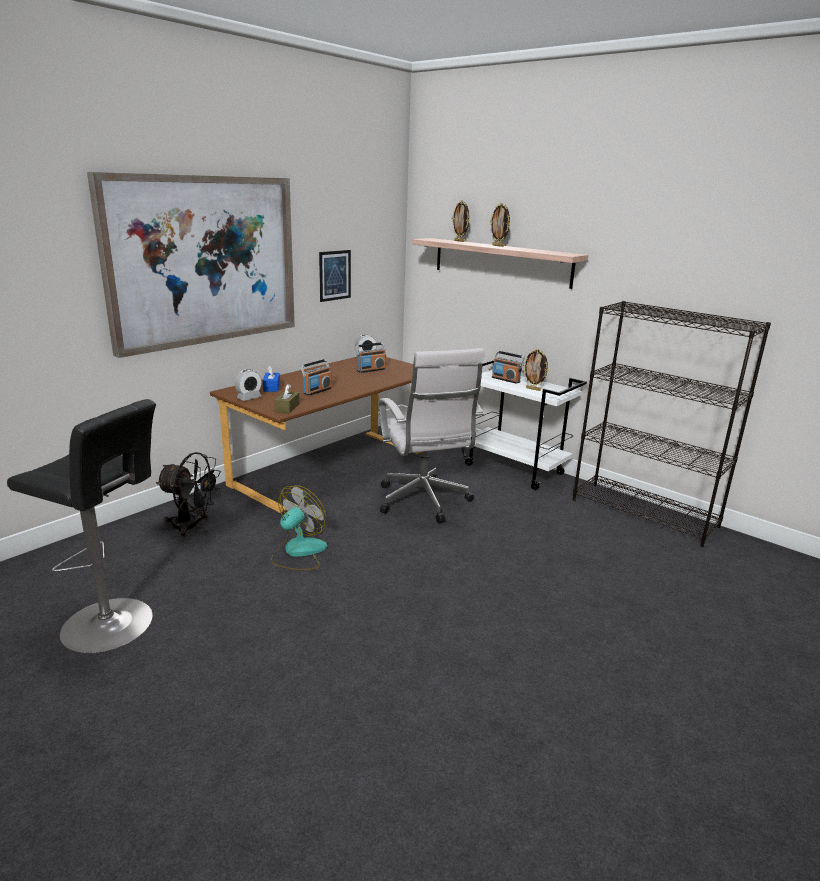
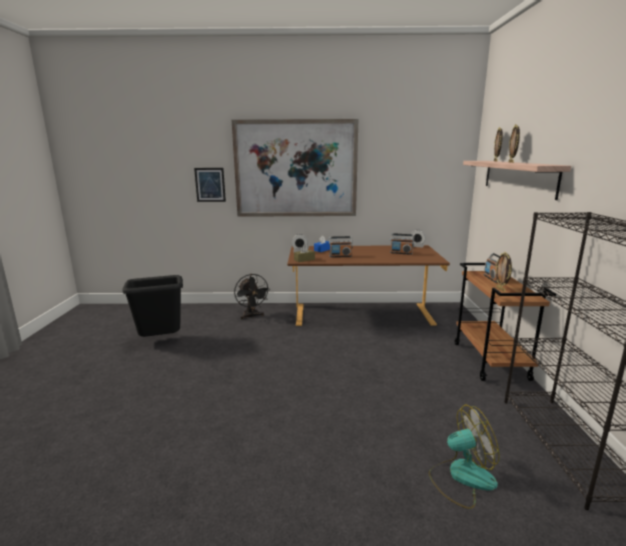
camera: 50 degrees right, 5 degrees down
black stool [7,399,156,654] -> black trash can [122,275,183,337]
fan [271,485,327,570] -> fan moved to [429,405,500,509]
picture [319,250,351,302] -> picture moved to [194,168,226,202]
white office chair [379,348,485,523] -> none
white cart [465,360,587,490] -> brown cart [455,263,556,381]

